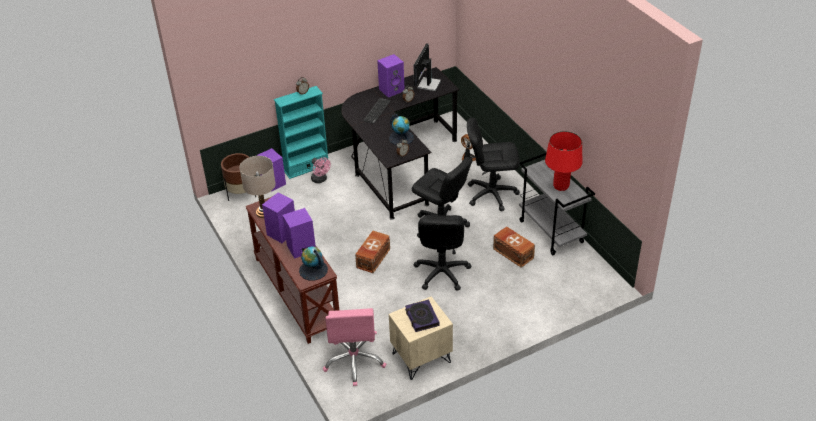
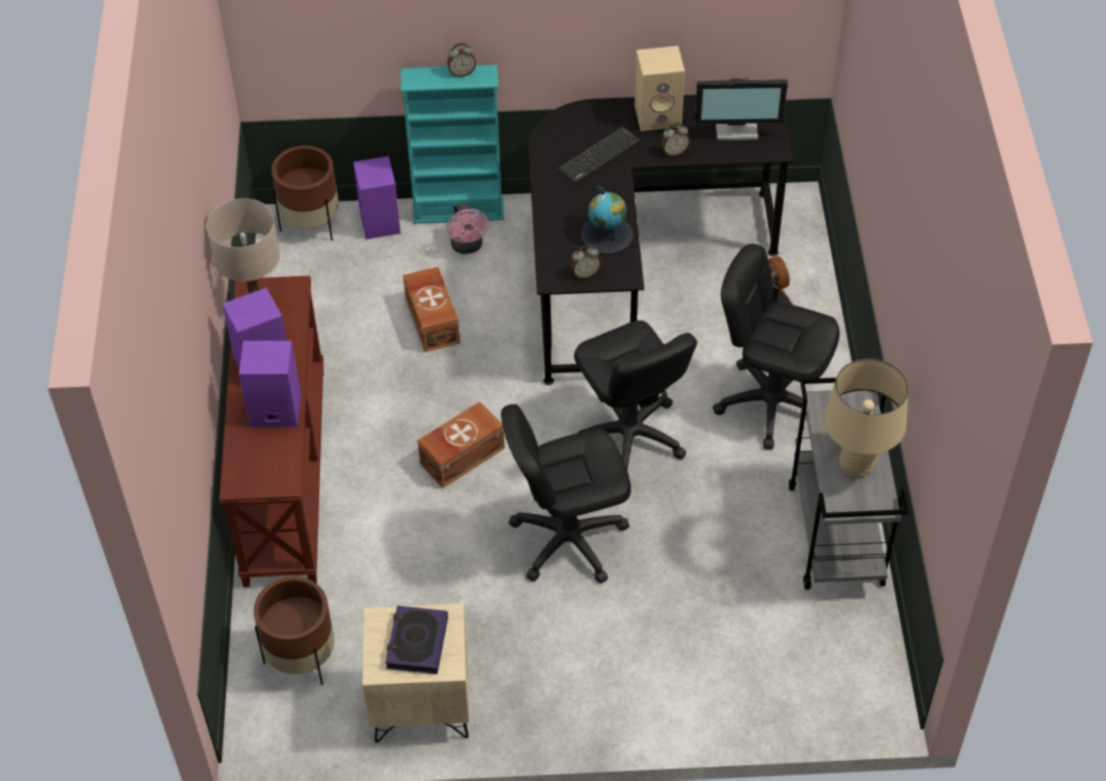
camera: 25 degrees right, 10 degrees up
globe [299,246,328,281] -> none
pink office chair [323,308,386,386] -> brown planter [254,577,334,685]
purple speaker [377,54,405,98] -> beige speaker [635,46,685,131]
monitor [413,43,441,91] -> monitor turned 135 degrees counterclockwise [694,78,788,140]
black office chair [413,215,471,291] -> black office chair turned 45 degrees clockwise [501,404,631,583]
brown storage box [493,226,535,268] -> brown storage box moved to [403,267,460,352]
red table lamp [545,131,582,191] -> beige table lamp [824,359,908,478]

